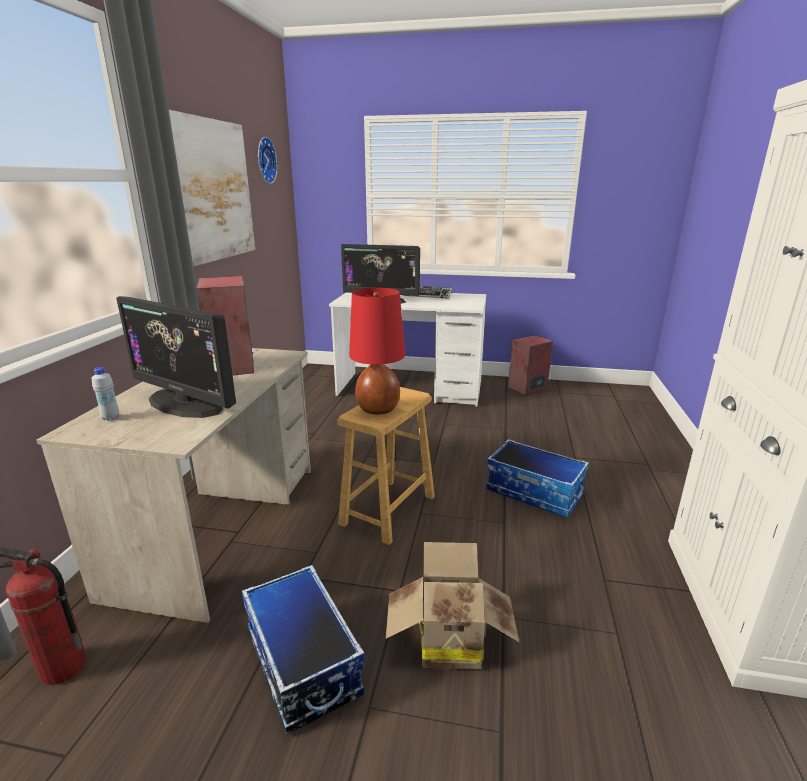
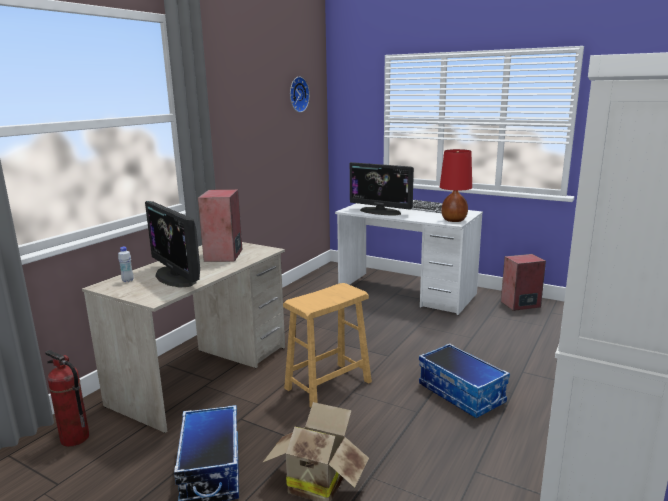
camera: 20 degrees right, 5 degrees down
picture [169,110,255,267] -> none
red table lamp [349,288,405,415] -> red table lamp moved to [440,149,472,222]

